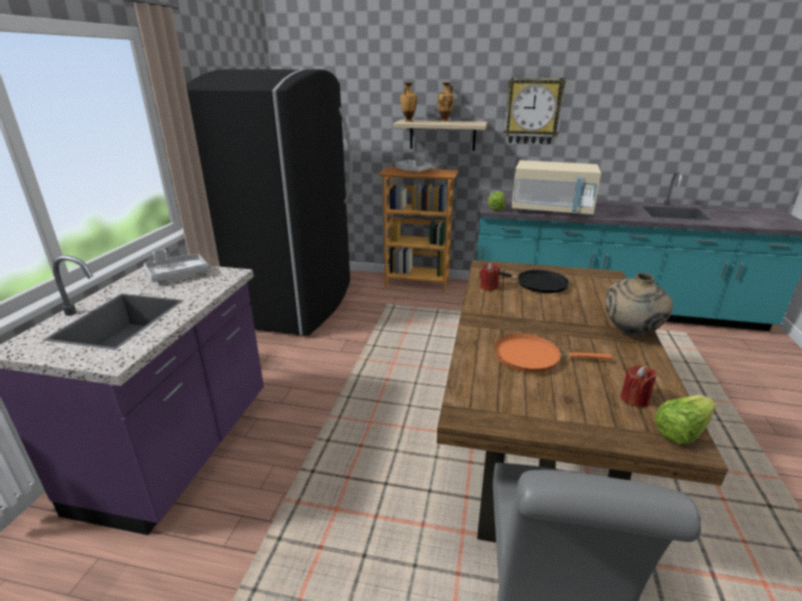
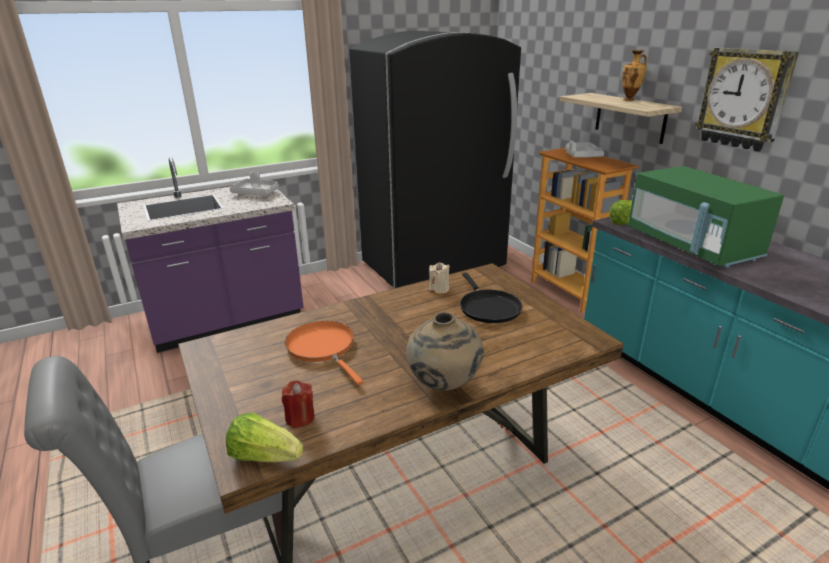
camera: 50 degrees right, 0 degrees up
vase [400,82,417,122] -> none
red candle [480,263,500,291] -> beige candle [429,262,450,293]
beige microwave [511,160,601,216] -> green microwave [628,166,784,268]

